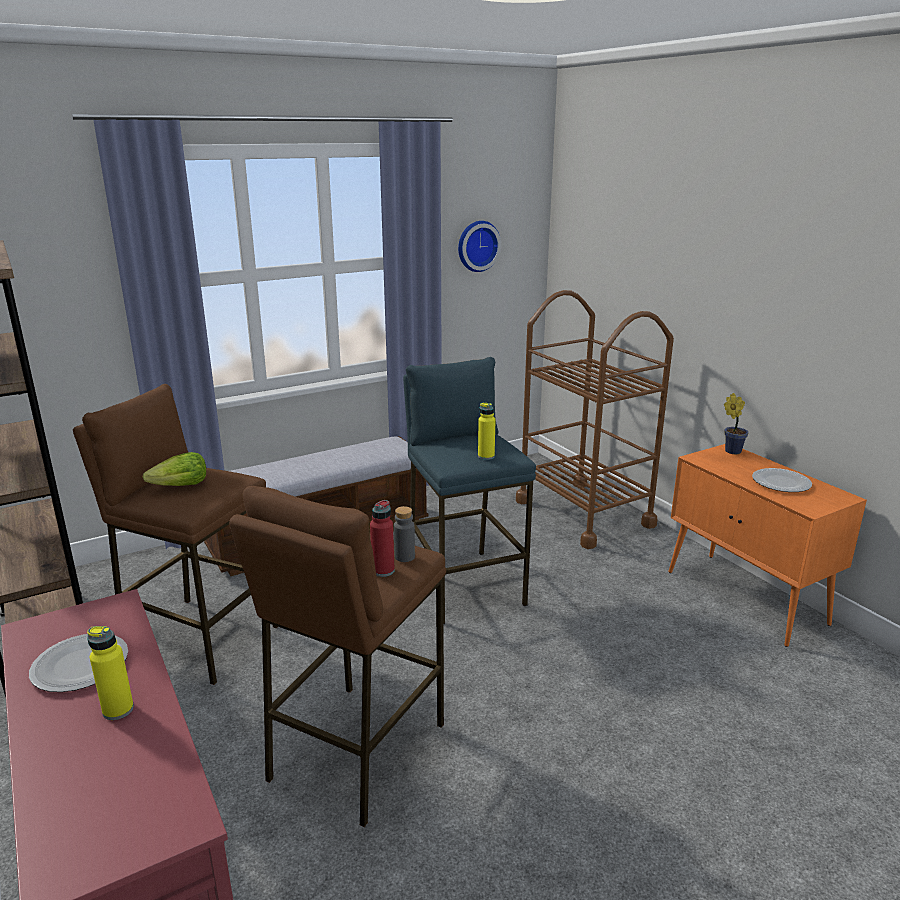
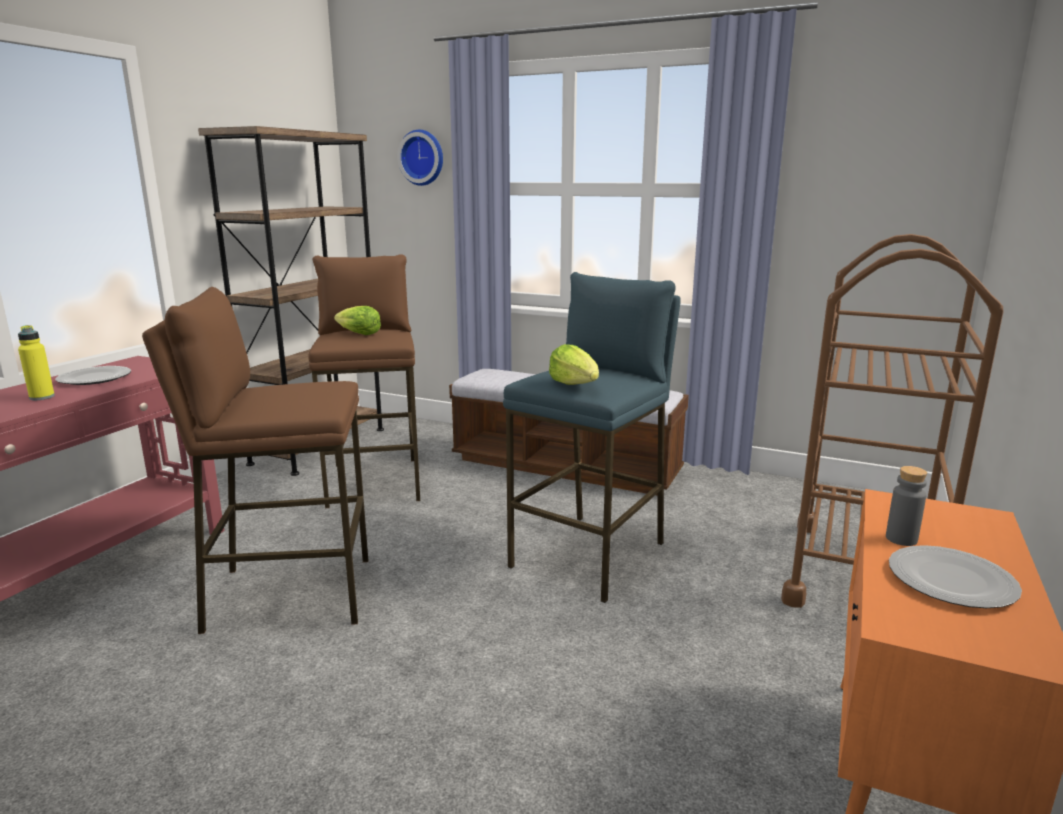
camera: 55 degrees right, 5 degrees down
red bottle [370,500,395,577] -> none
grey bottle [394,506,415,562] -> grey bottle moved to [886,466,927,546]
wall clock [458,221,501,272] -> wall clock moved to [397,130,443,186]
yellow bottle [478,403,496,460] -> lettuce [549,344,599,385]
potted plant [724,393,748,454] -> none

